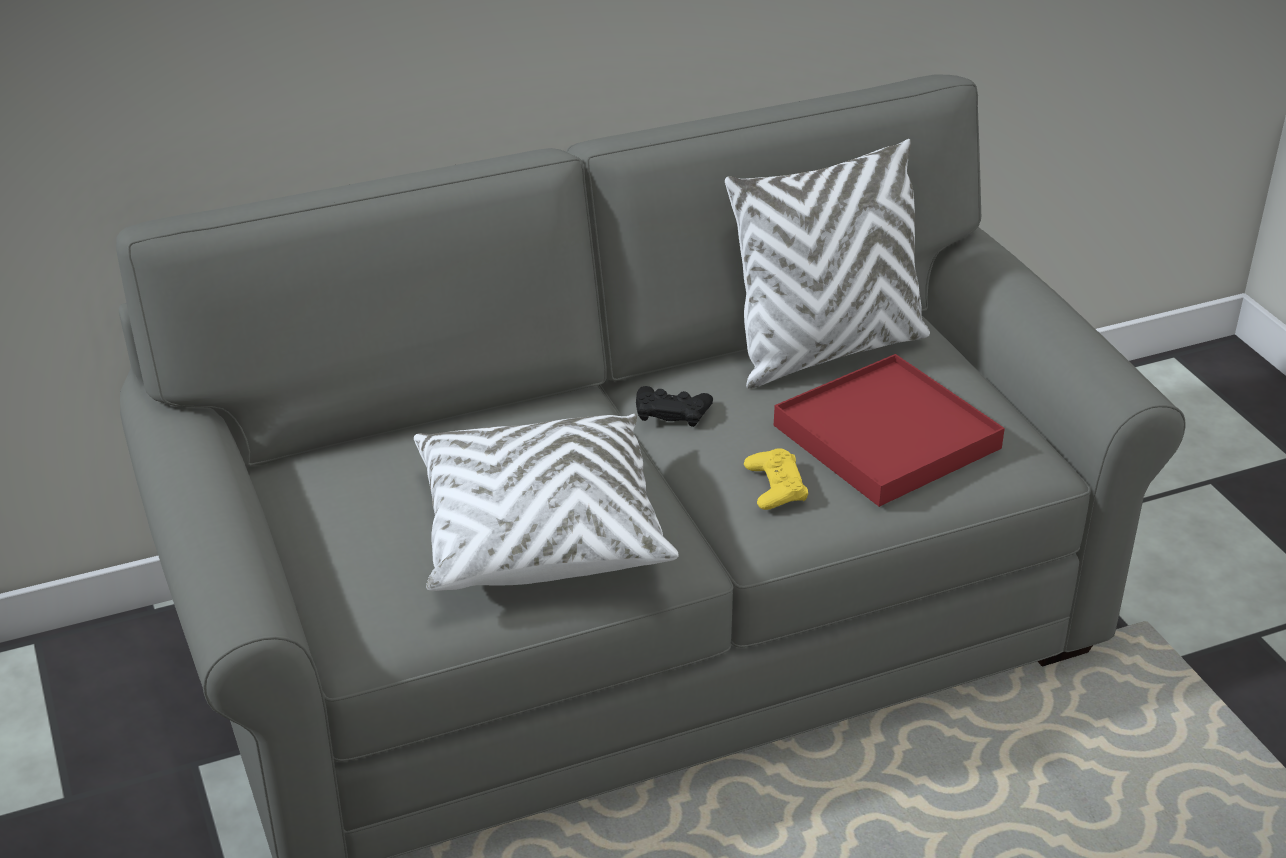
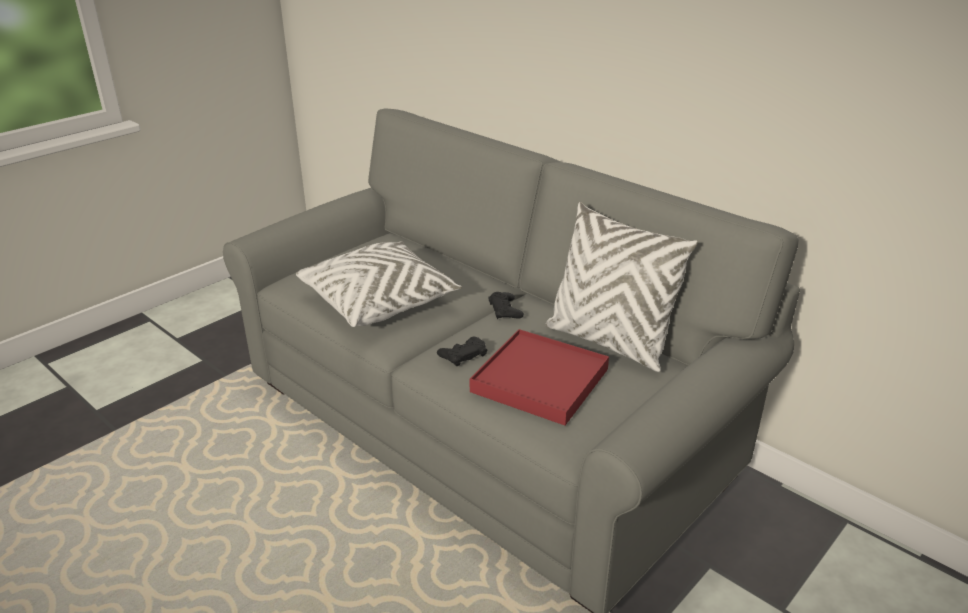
camera: 65 degrees right, 5 degrees down
yellow game controller [744,448,808,510] -> black game controller [437,337,487,366]

